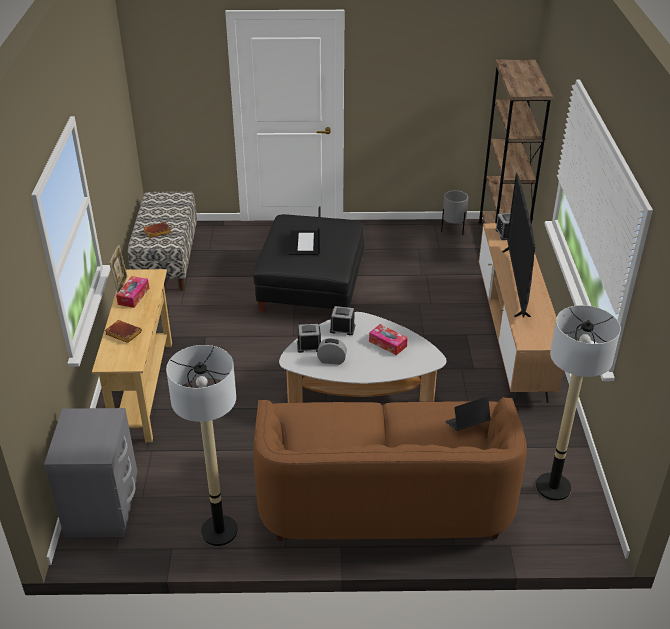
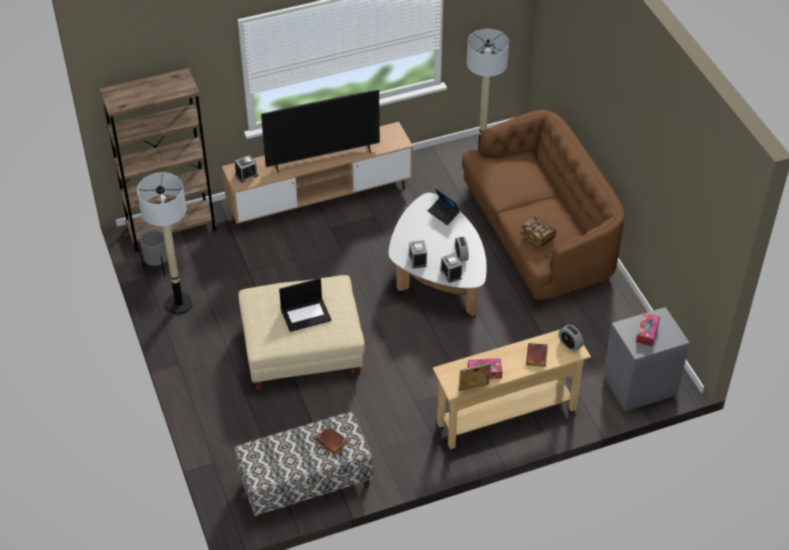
camera: 110 degrees left, 10 degrees up
floor lamp [166,345,238,546] -> floor lamp moved to [137,172,193,314]
black ottoman [253,214,364,312] -> beige ottoman [238,275,365,390]
tissue box [369,324,408,355] -> tissue box moved to [636,312,660,346]
laptop [445,396,491,431] -> laptop moved to [428,189,460,225]
none -> book [520,217,557,247]
none -> alarm clock [559,325,584,352]

